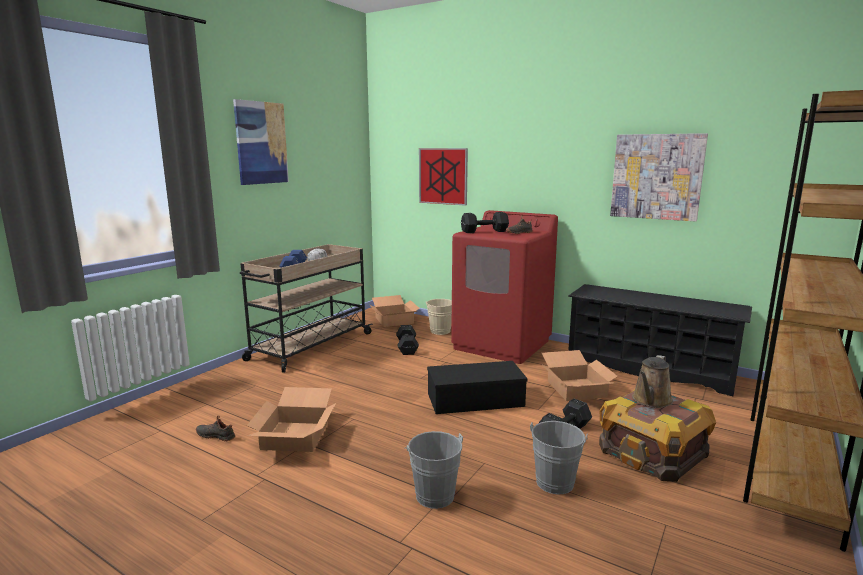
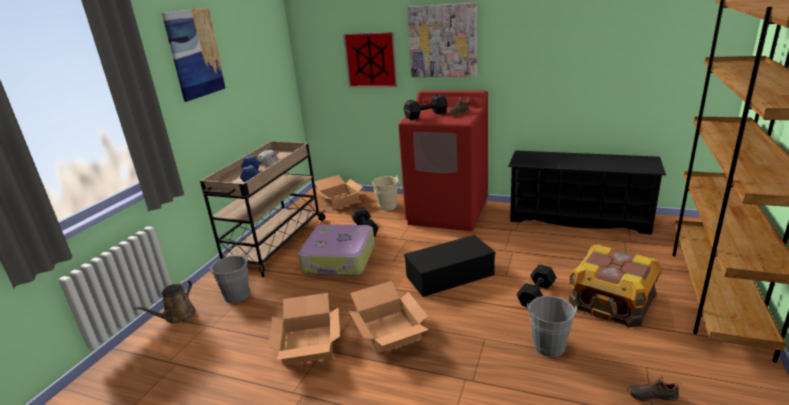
camera: 10 degrees left, 10 degrees up
black shoe [196,415,235,442] -> black shoe moved to [628,375,681,402]
grey bucket [405,431,463,509] -> grey bucket moved to [209,254,250,303]
cardboard box [541,350,618,401] -> cardboard box moved to [349,281,429,354]
picture [610,133,708,222] -> picture moved to [407,3,477,77]
brown watering can [632,355,673,408] -> brown watering can moved to [134,280,196,324]
none -> suitcase [298,224,375,276]

